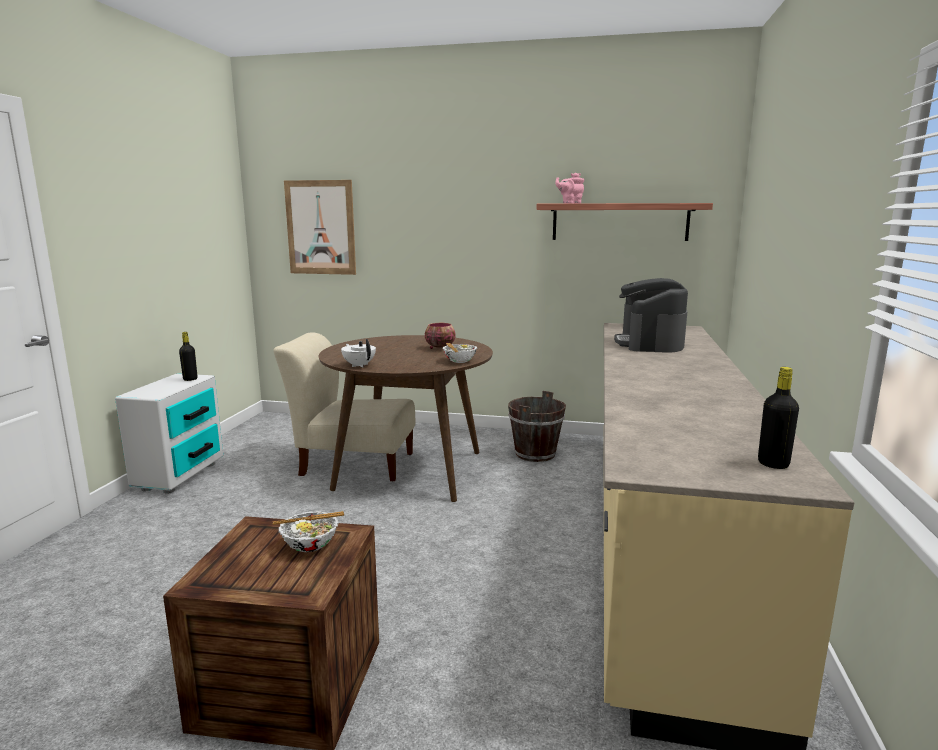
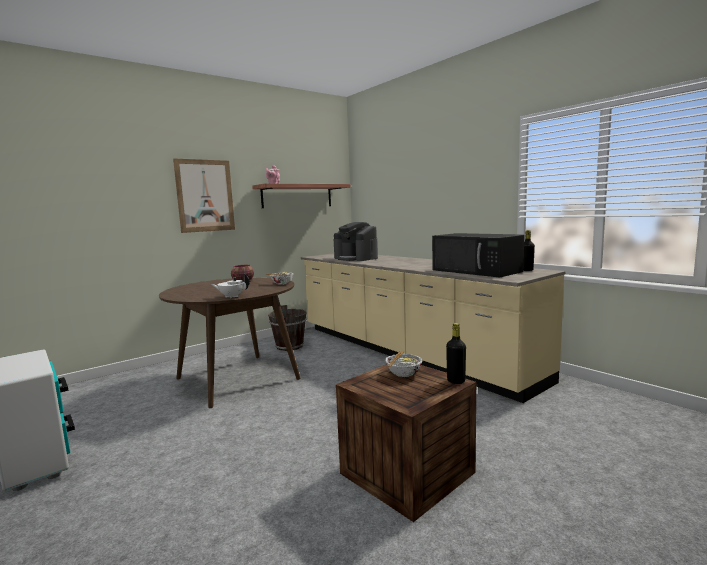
camera: 50 degrees left, 5 degrees down
black bottle [179,332,197,381] -> black bottle moved to [446,323,466,384]
beige chair [273,332,415,482] -> none
picture [284,180,356,275] -> picture moved to [173,158,235,233]
none -> black microwave [432,233,524,278]

